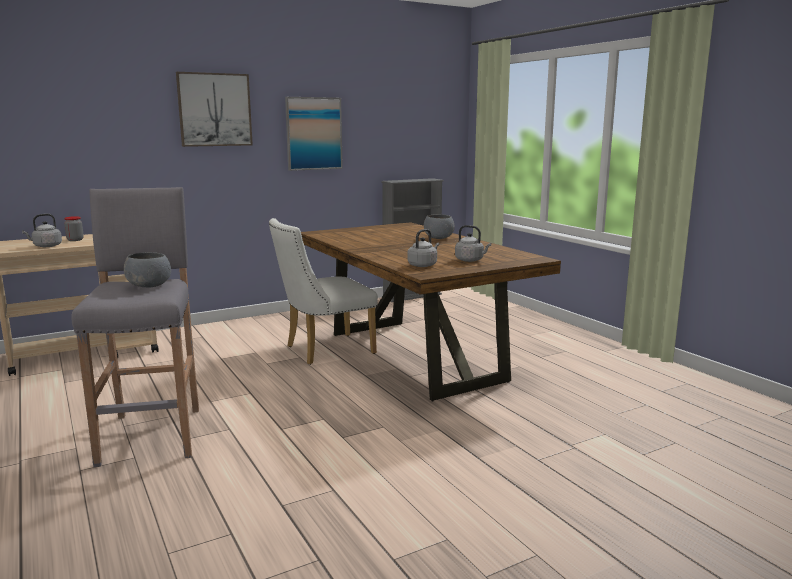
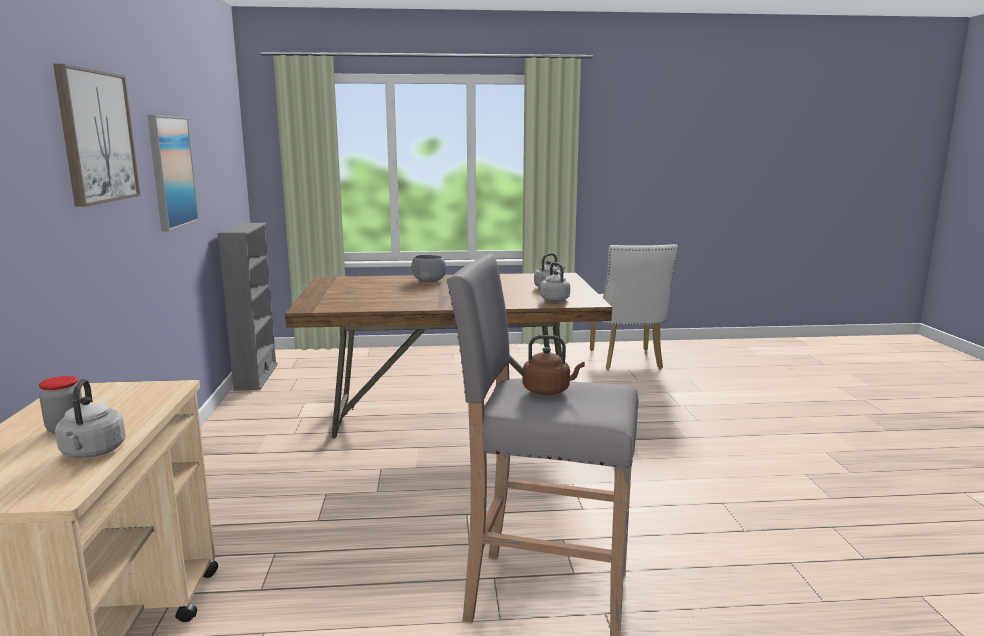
camera: 65 degrees left, 0 degrees up
grey bowl [124,252,171,287] -> brown kettle [522,335,585,395]
white chair [269,218,378,365] -> white chair moved to [590,244,678,370]

